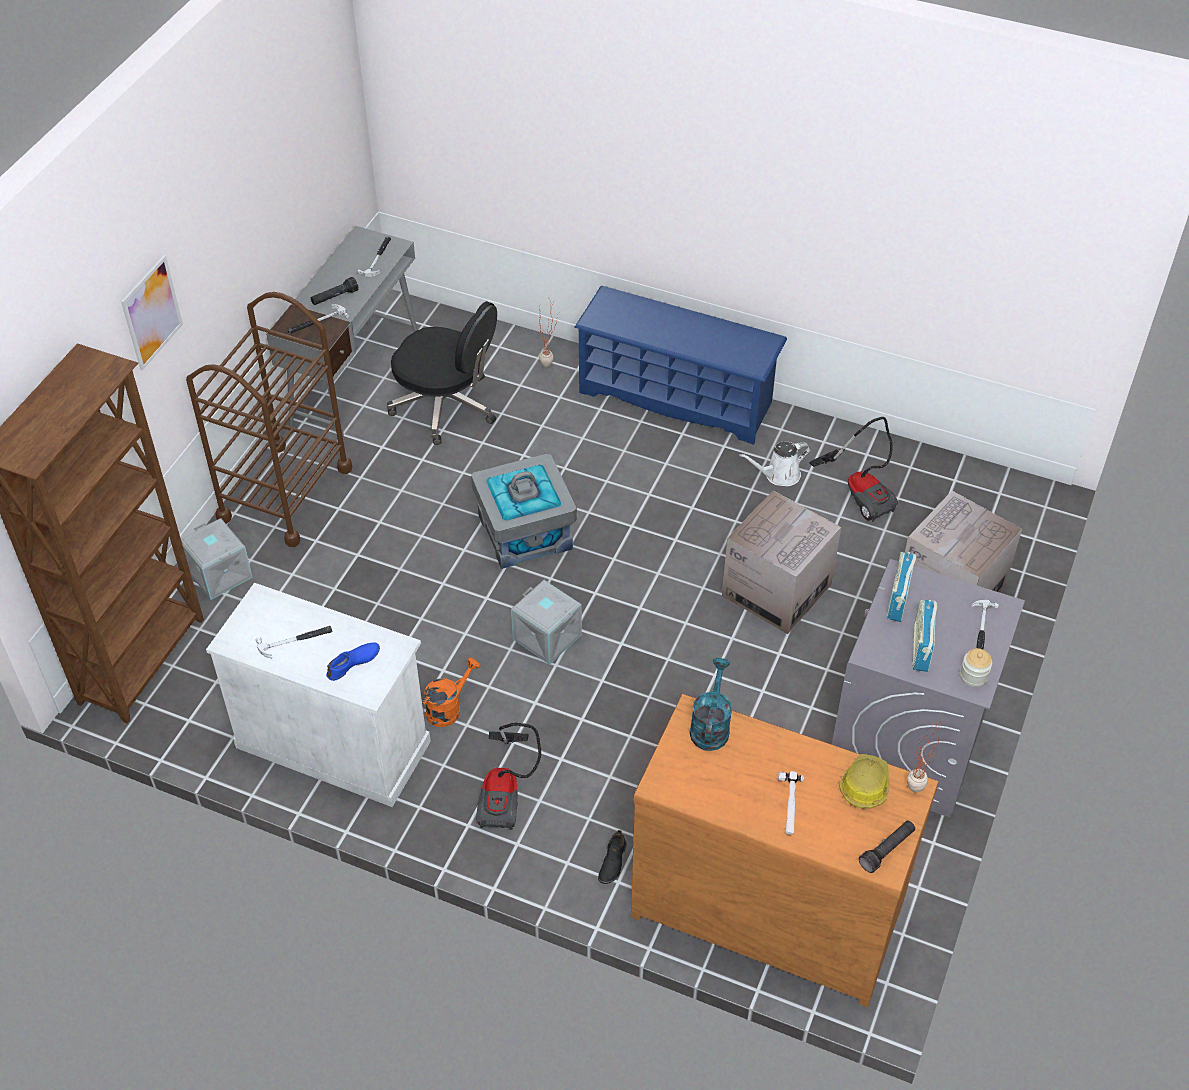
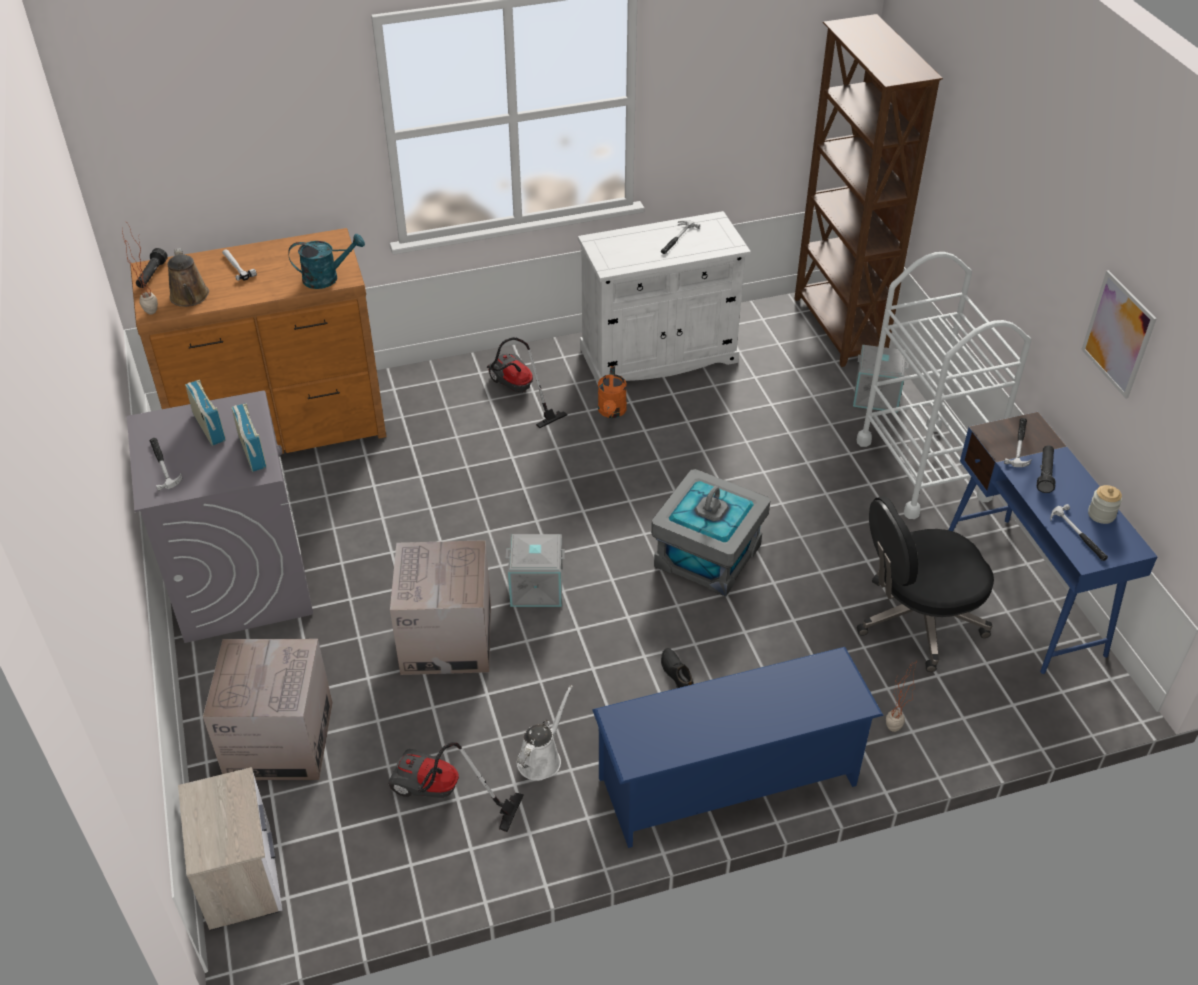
camera: 140 degrees right, 5 degrees down
picture [121,255,183,371] -> picture moved to [1081,270,1157,399]
brown cart [186,292,352,547] -> white cart [857,252,1031,519]
grey desk [266,226,417,442] -> blue desk [949,412,1158,674]
blue shoe [326,642,380,681] -> none
grey storage box [511,580,582,665] -> grey storage box moved to [506,534,565,607]
black shoe [598,830,627,884] -> black shoe moved to [661,648,693,688]
turquoise watering can [690,658,732,751] -> turquoise watering can turned 75 degrees counterclockwise [288,234,365,289]
hard hat [839,754,890,809] -> brown watering can [167,248,209,307]
jar [960,648,992,687] -> jar moved to [1088,485,1122,524]
none -> nightstand [178,767,282,931]

